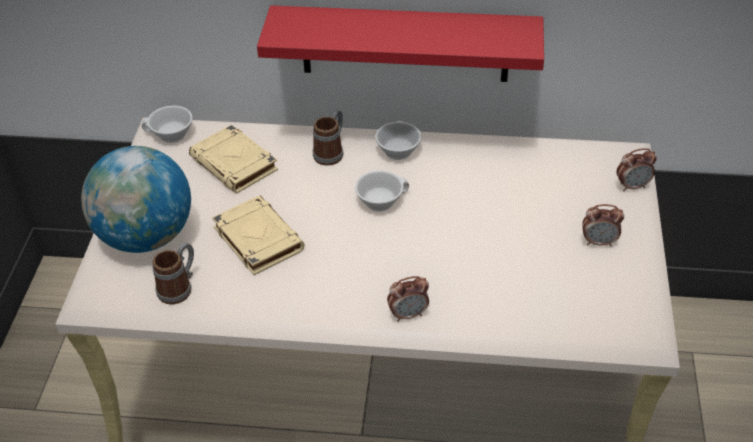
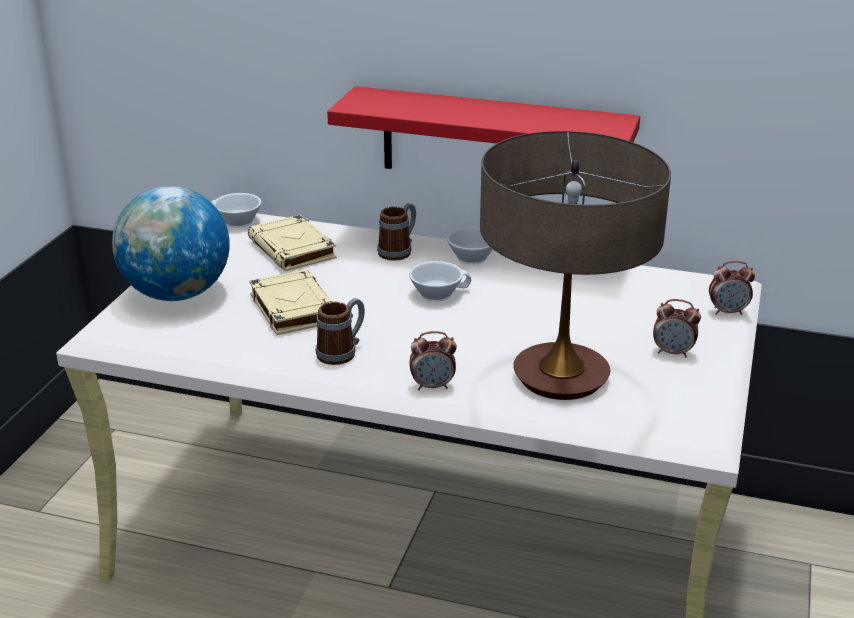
camera: 10 degrees right, 15 degrees down
mug [152,242,194,304] -> mug moved to [316,298,365,365]
none -> table lamp [480,131,671,400]

